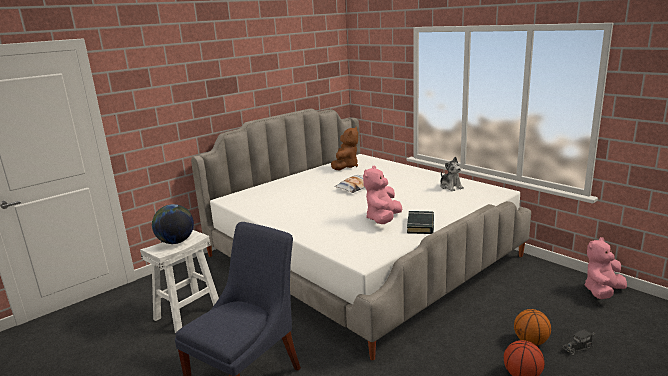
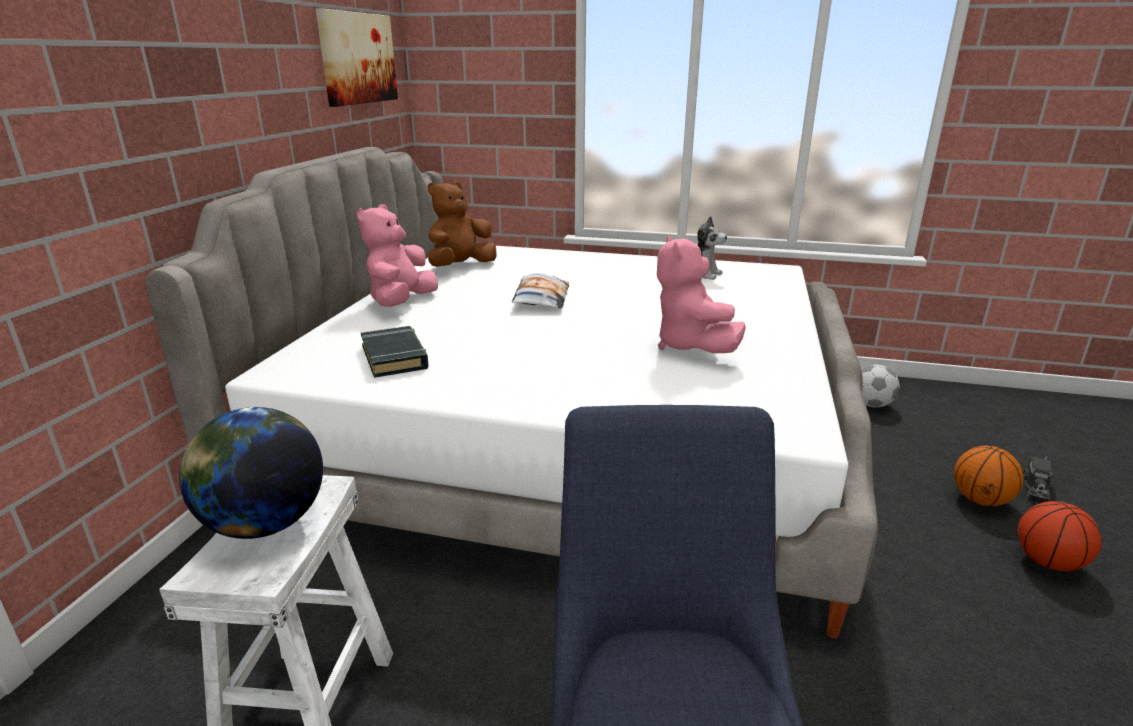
camera: 35 degrees left, 5 degrees up
brown plush toy [331,127,358,170] -> brown plush toy turned 120 degrees counterclockwise [428,181,497,267]
black book [407,211,434,234] -> black book moved to [361,326,429,378]
pink plush toy [585,237,627,299] -> pink plush toy moved to [357,204,438,307]
none -> picture [316,9,398,107]
none -> football [861,365,900,407]

